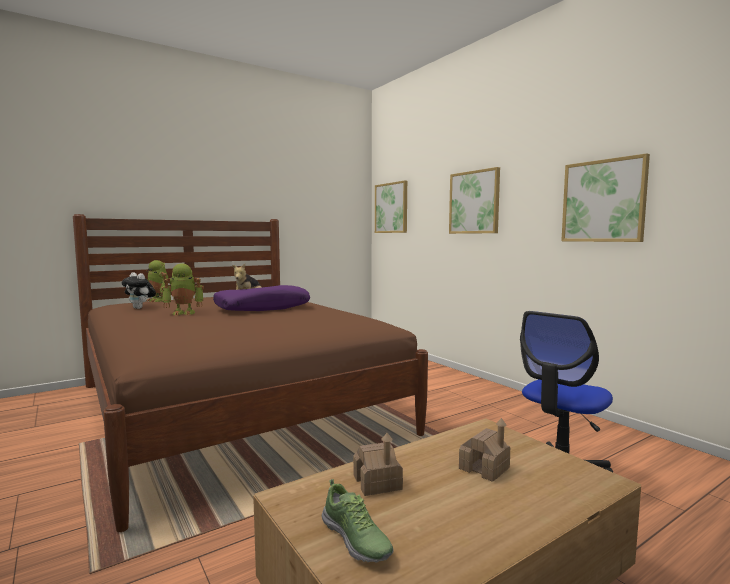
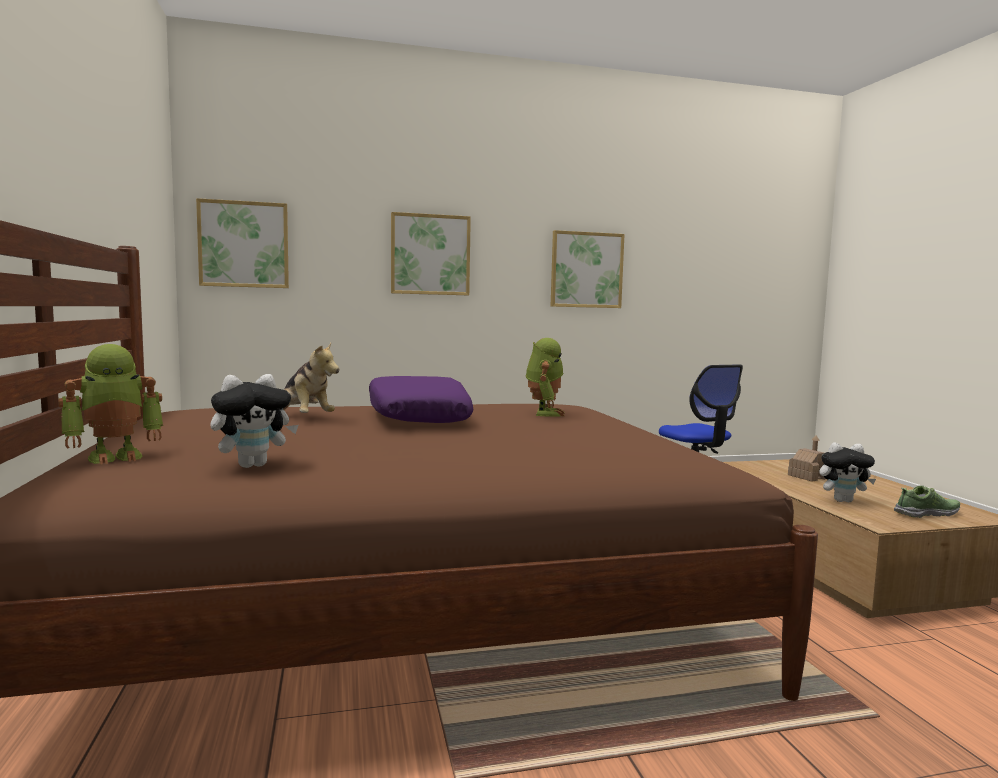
camera: 70 degrees left, 0 degrees up
toy robot [162,263,204,316] -> toy robot moved to [526,338,565,417]
toy house [353,433,403,496] -> plush toy [819,443,876,502]

